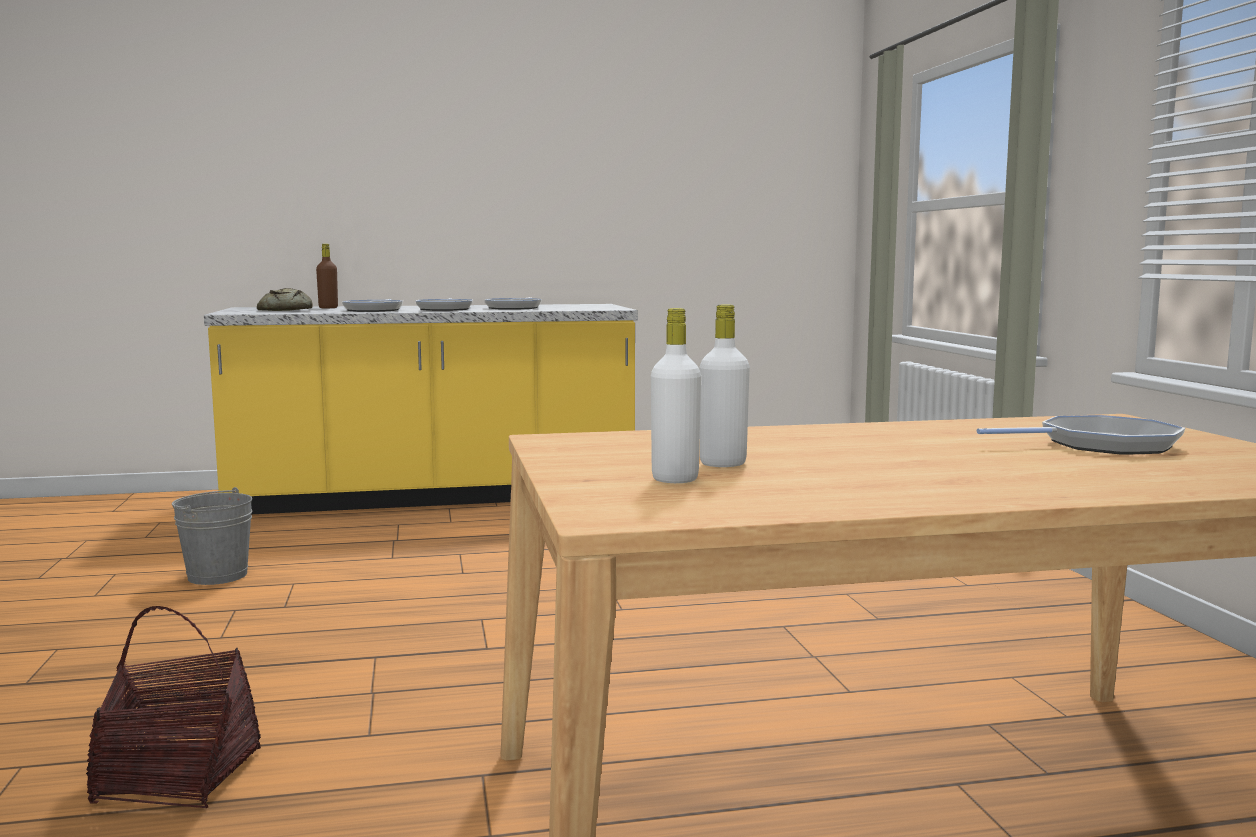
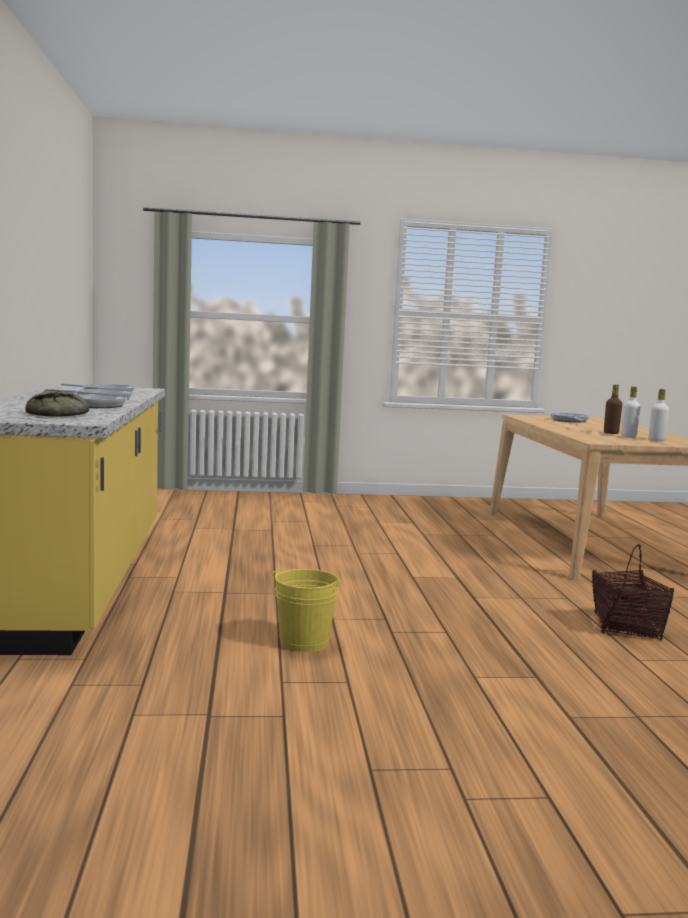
camera: 85 degrees left, 0 degrees up
grey bucket [172,487,252,585] -> yellow bucket [272,569,341,652]
brown bottle [316,244,338,308] -> brown bottle moved to [604,385,622,434]

